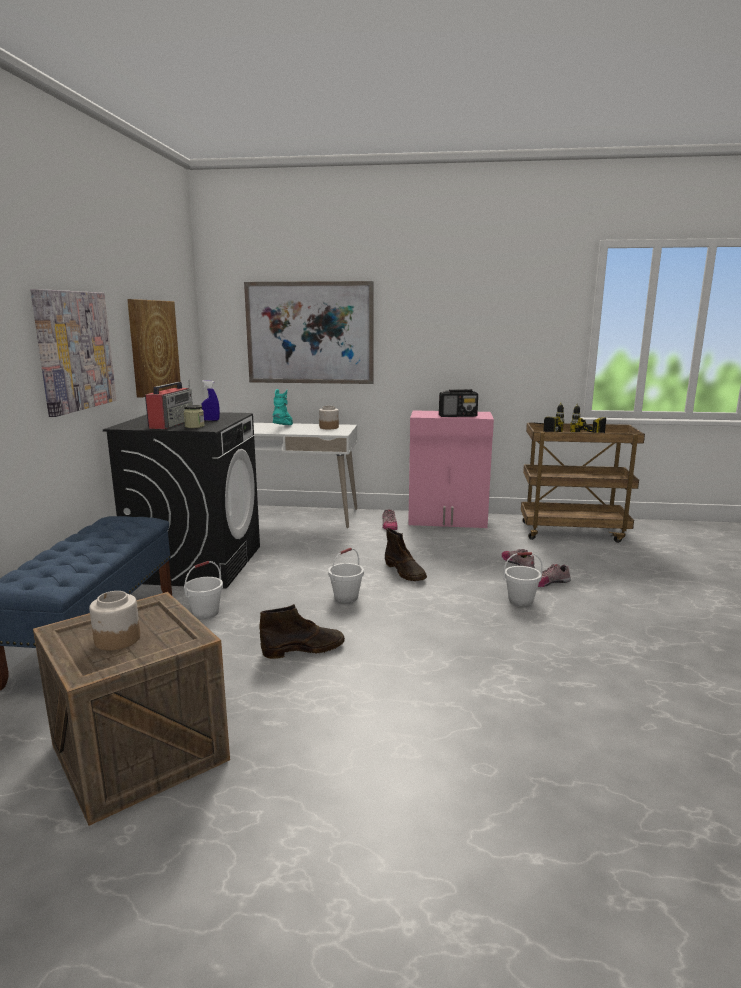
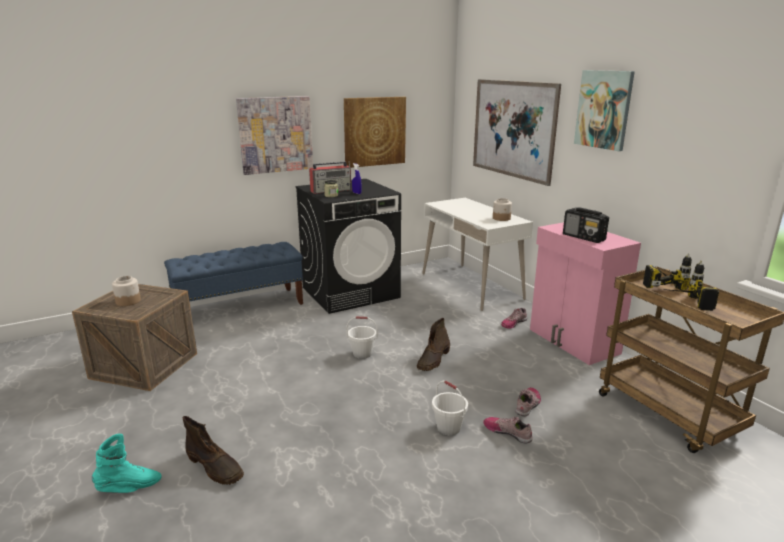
camera: 55 degrees right, 5 degrees up
white bucket [184,561,223,619] -> none
brown boot [259,604,345,659] -> brown boot moved to [183,416,244,485]
turquoise boot [272,389,293,425] -> turquoise boot moved to [92,434,162,493]
none -> picture [574,70,635,151]

